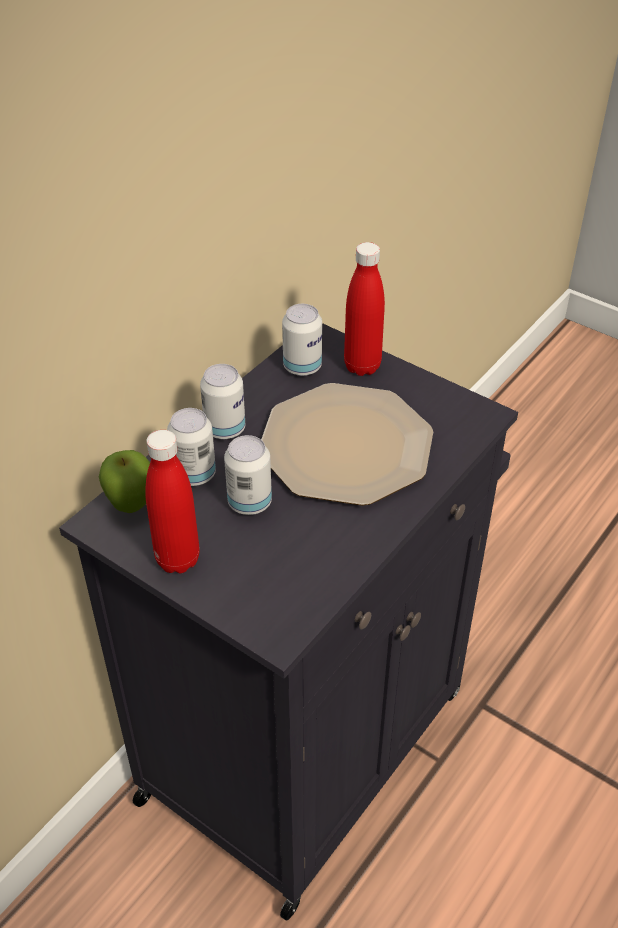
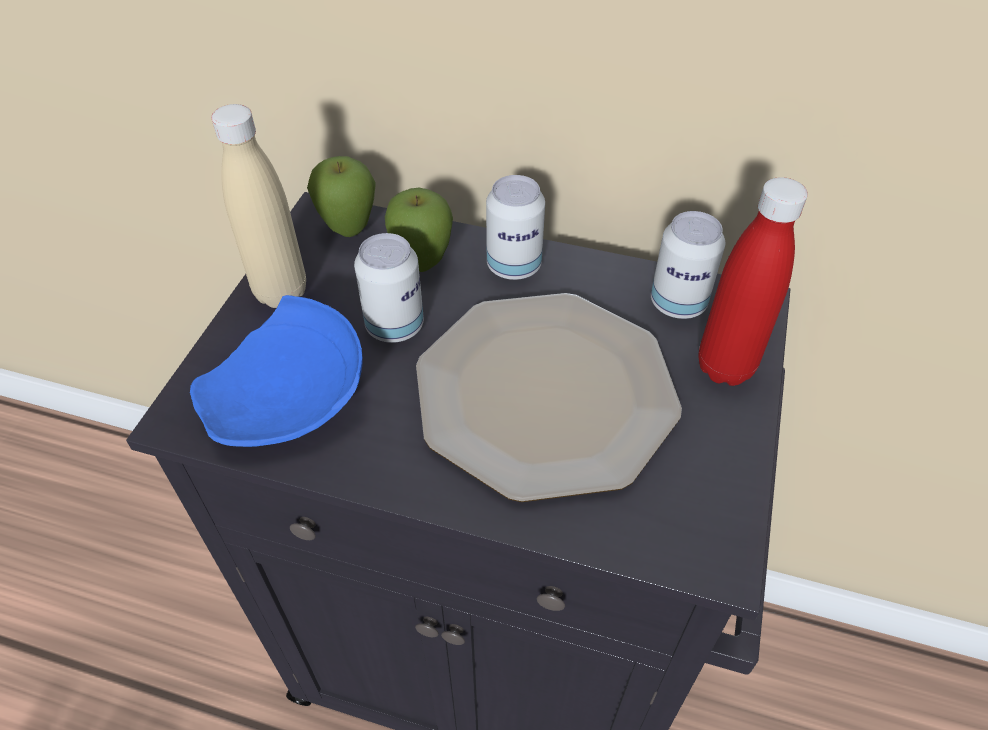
camera: 70 degrees right, 5 degrees up
red bottle [145,430,199,574] -> beige bottle [211,104,306,308]
can [167,408,216,486] -> apple [385,188,453,272]
none -> blue plate [190,295,363,447]

